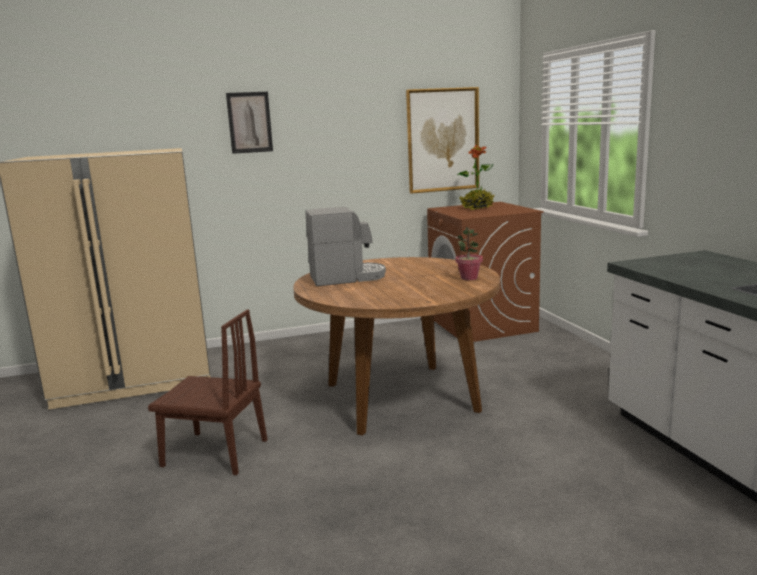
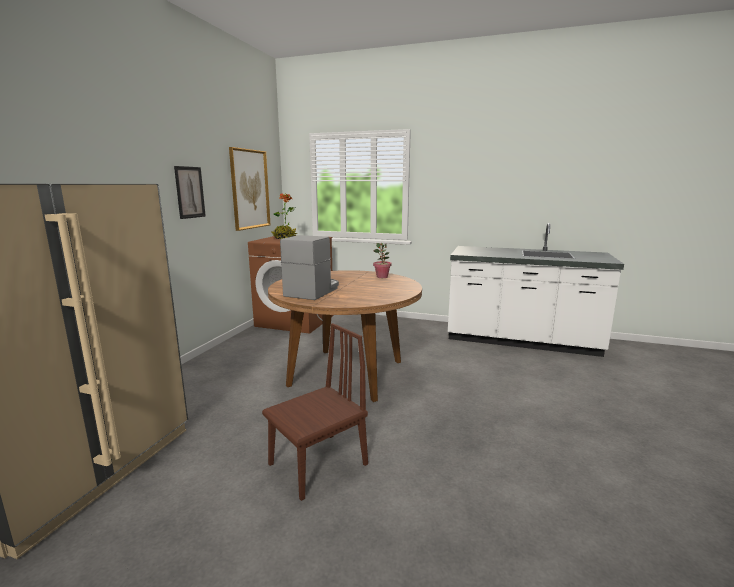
camera: 55 degrees left, 0 degrees up
picture [226,92,273,154] -> picture moved to [174,166,206,219]

